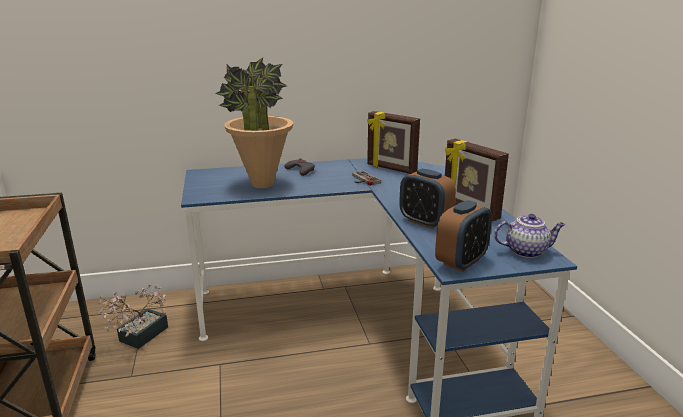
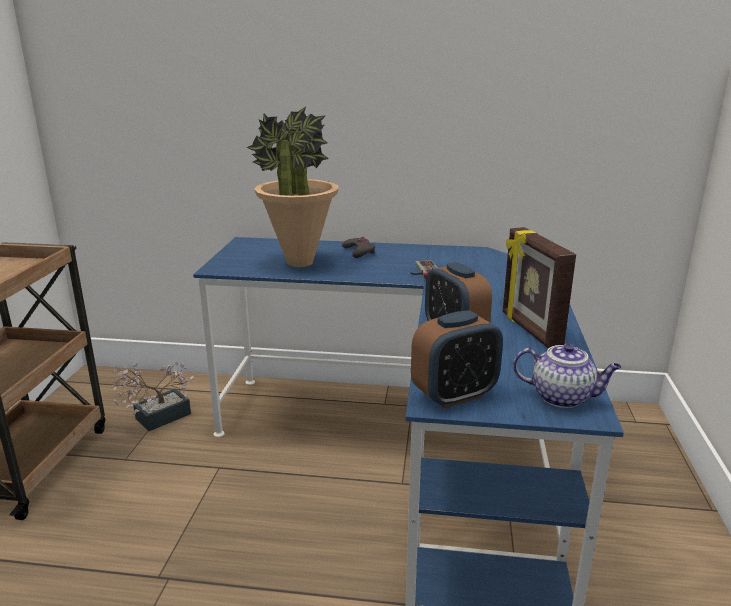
camera: 20 degrees right, 0 degrees up
picture frame [367,111,420,174] -> none

